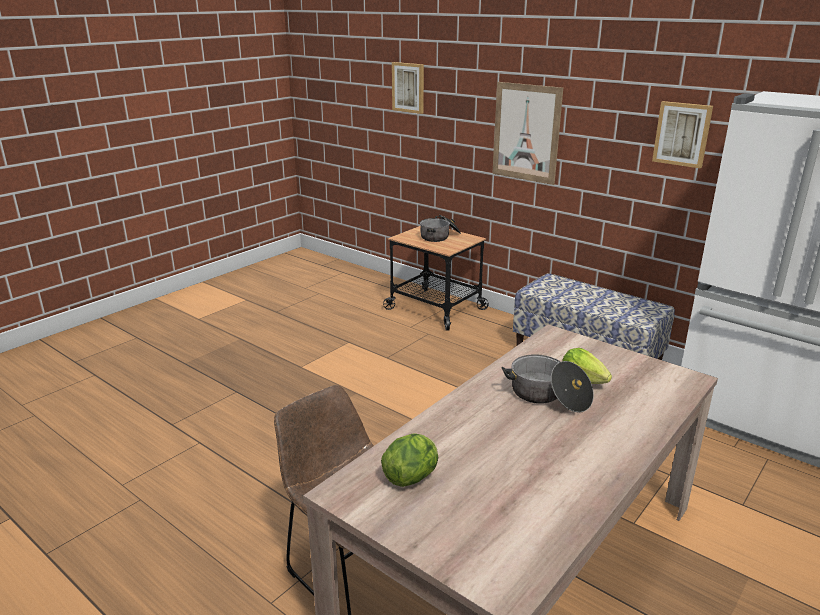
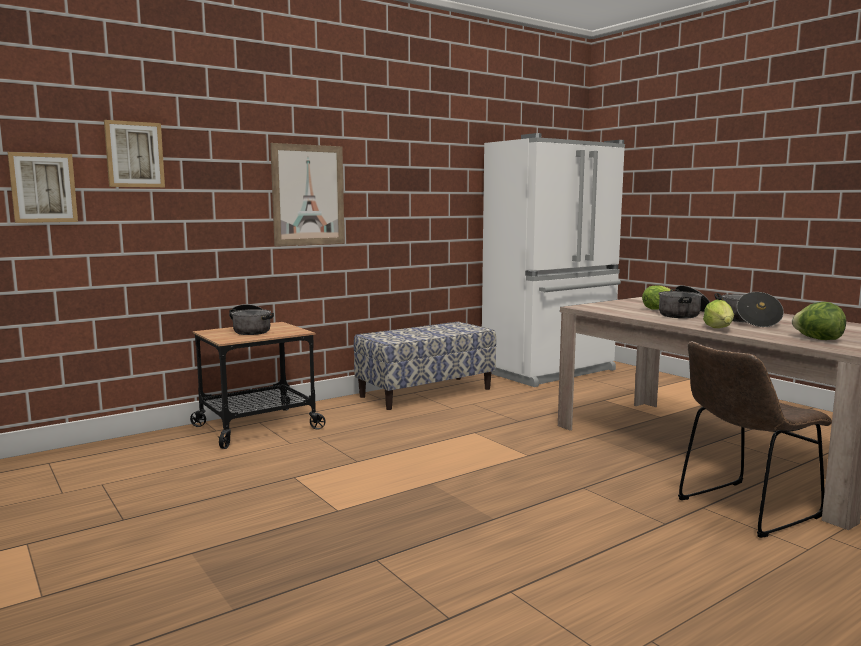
camera: 75 degrees left, 15 degrees down
picture [652,101,713,168] -> picture moved to [8,152,78,223]
none -> lettuce [703,300,734,328]
none -> cooking pot [715,292,784,327]

